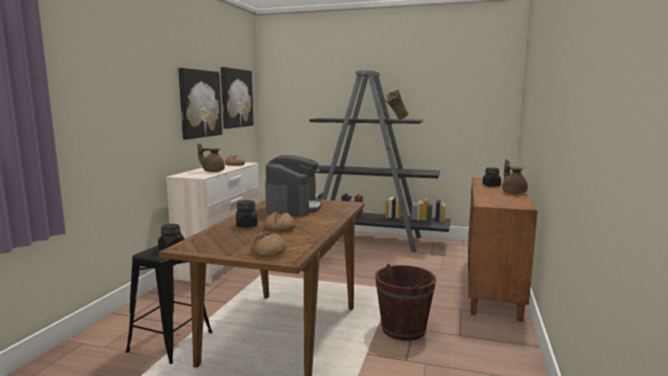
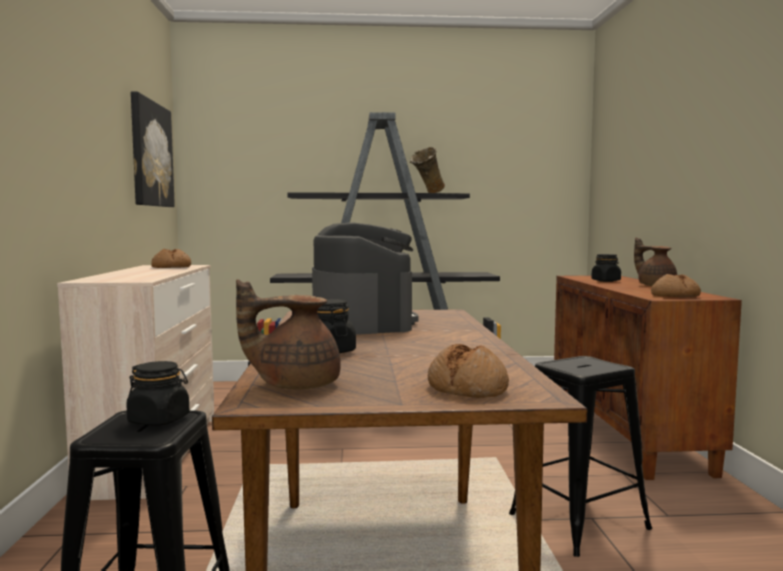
camera: 20 degrees left, 5 degrees down
picture [178,68,222,140] -> none
brown teapot [197,143,225,172] -> brown teapot moved to [236,279,341,389]
bread [264,212,295,232] -> bread moved to [651,274,701,297]
brown bucket [375,264,436,341] -> black stool [509,356,652,557]

